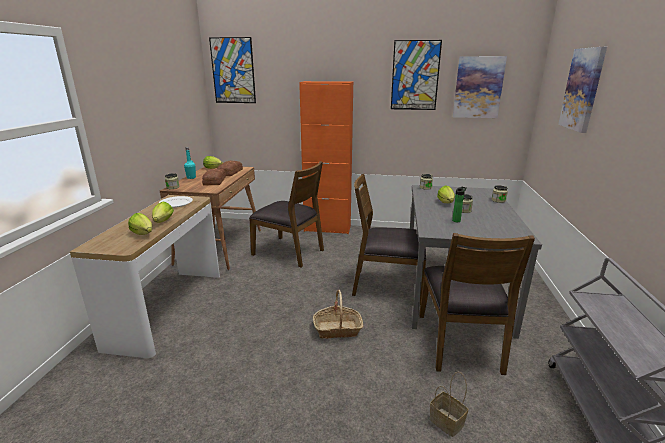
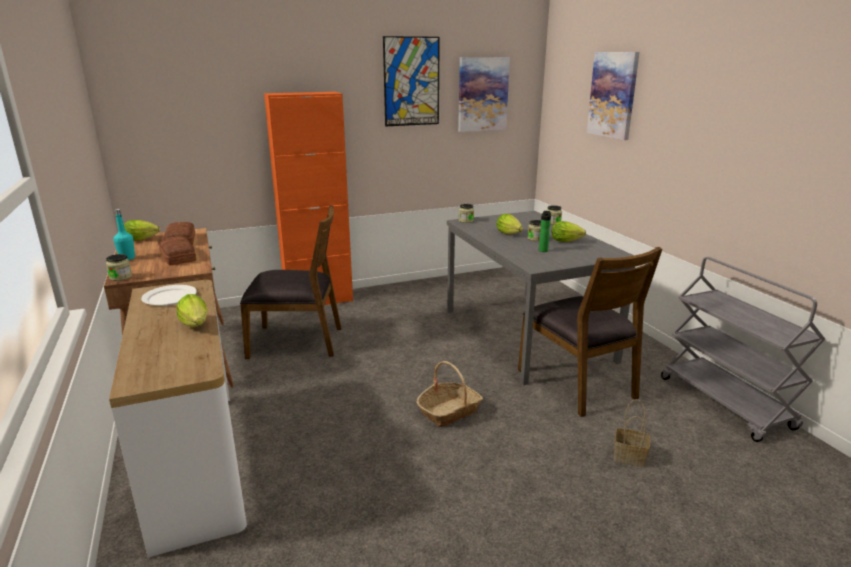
camera: 30 degrees left, 0 degrees up
lettuce [128,213,152,235] -> lettuce moved to [552,221,586,242]
picture [209,37,256,103] -> none
brown chair [352,174,426,305] -> none

